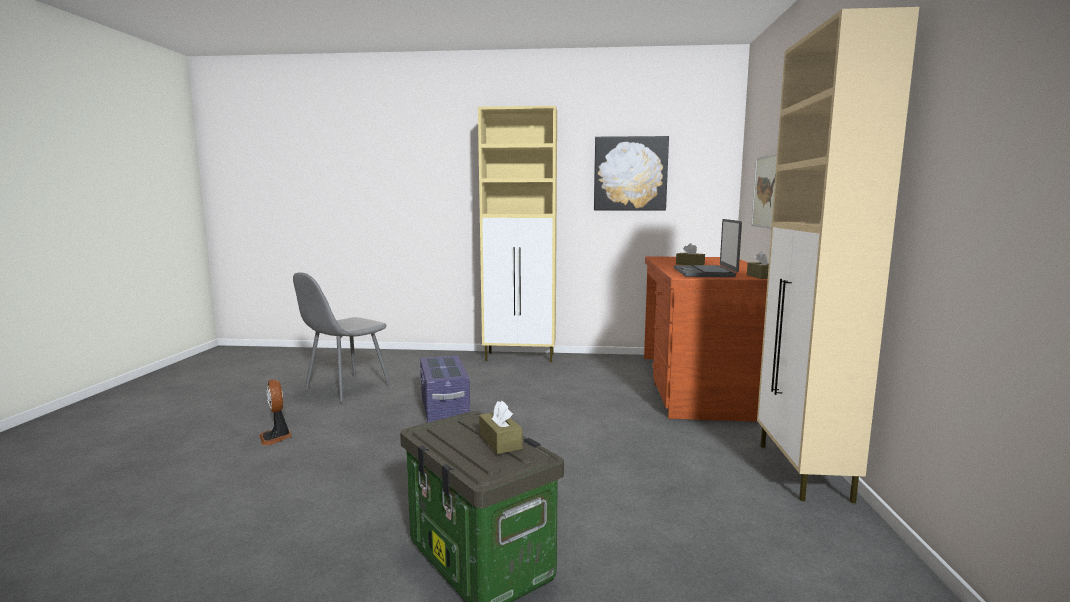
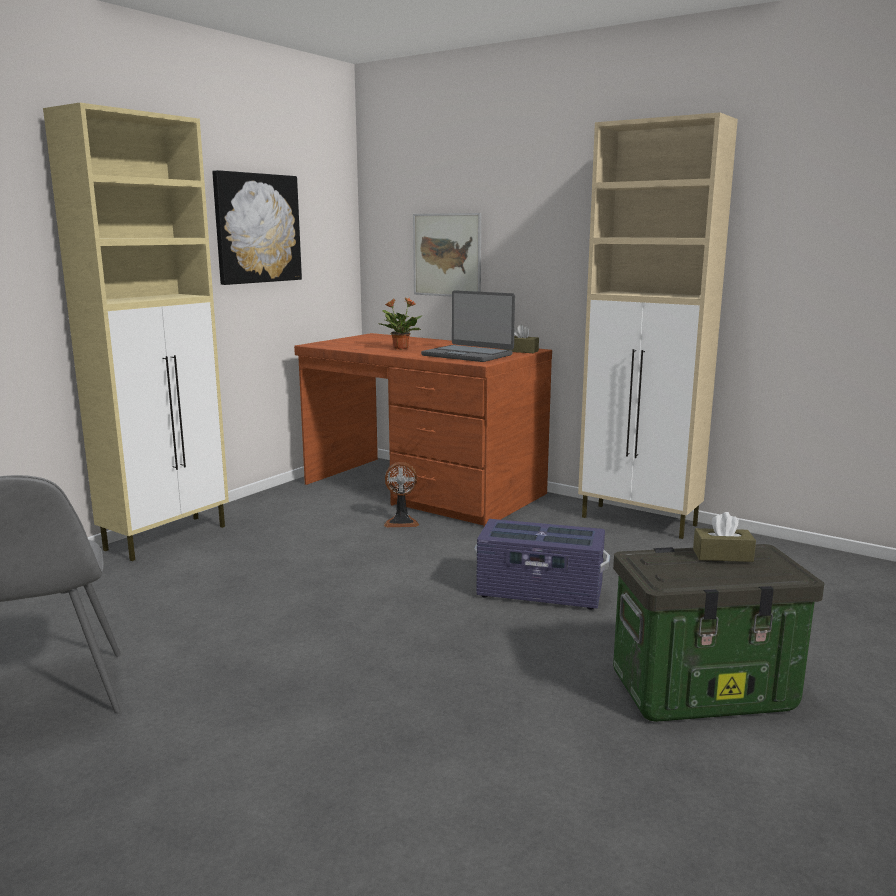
camera: 60 degrees left, 5 degrees up
fan [259,379,292,446] -> fan moved to [384,462,419,527]
purple storage box [420,355,470,422] -> purple storage box moved to [474,519,610,610]
brown tissue box [676,243,705,265] -> potted plant [380,298,422,350]

